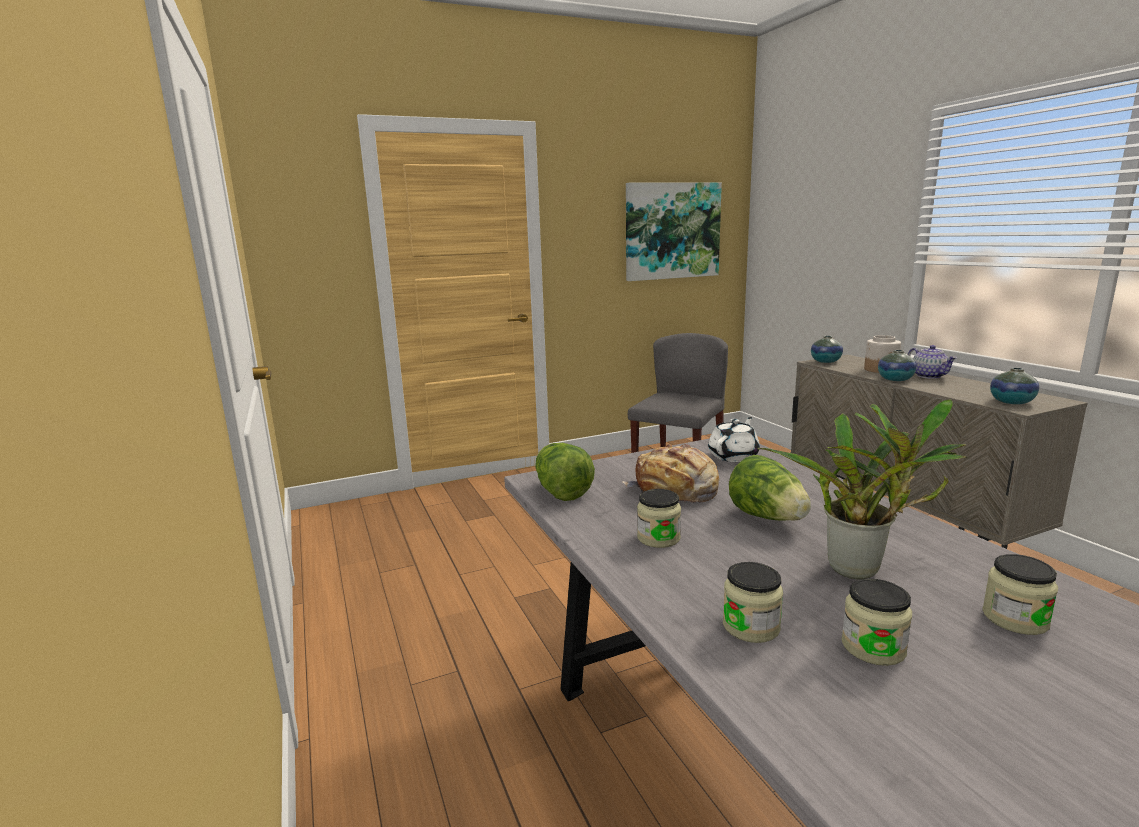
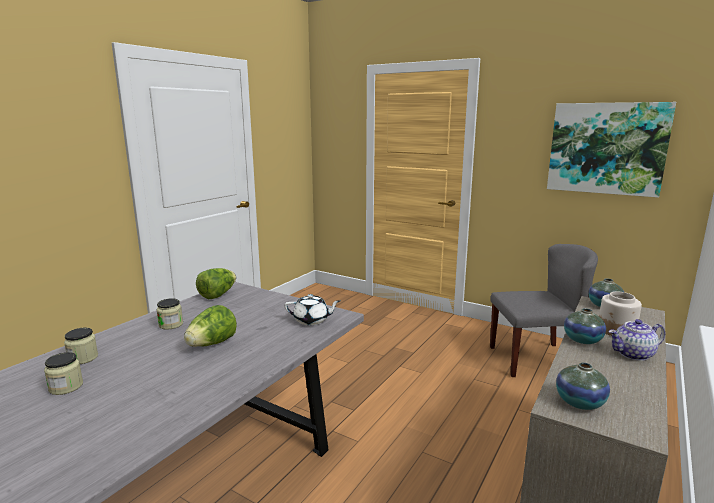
camera: 55 degrees right, 0 degrees up
bread [622,444,719,503] -> none
potted plant [758,399,967,579] -> none
teapot [908,345,957,379] -> teapot turned 45 degrees clockwise [608,319,665,361]
jar [982,554,1058,635] -> none

